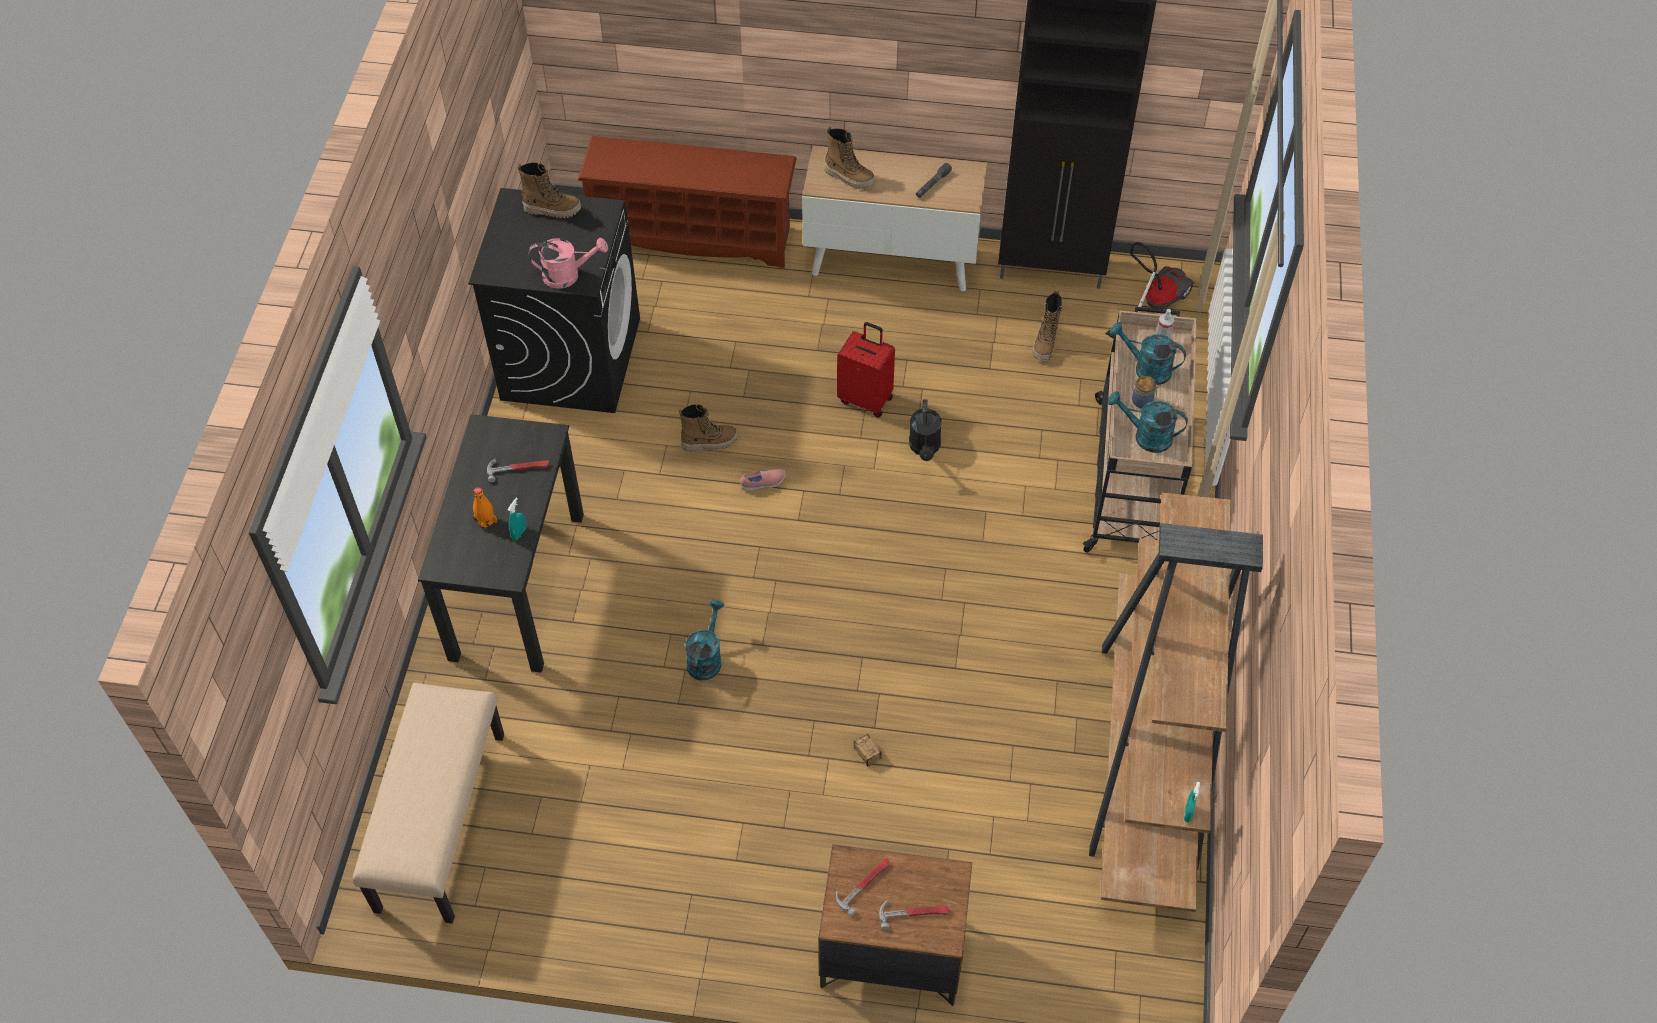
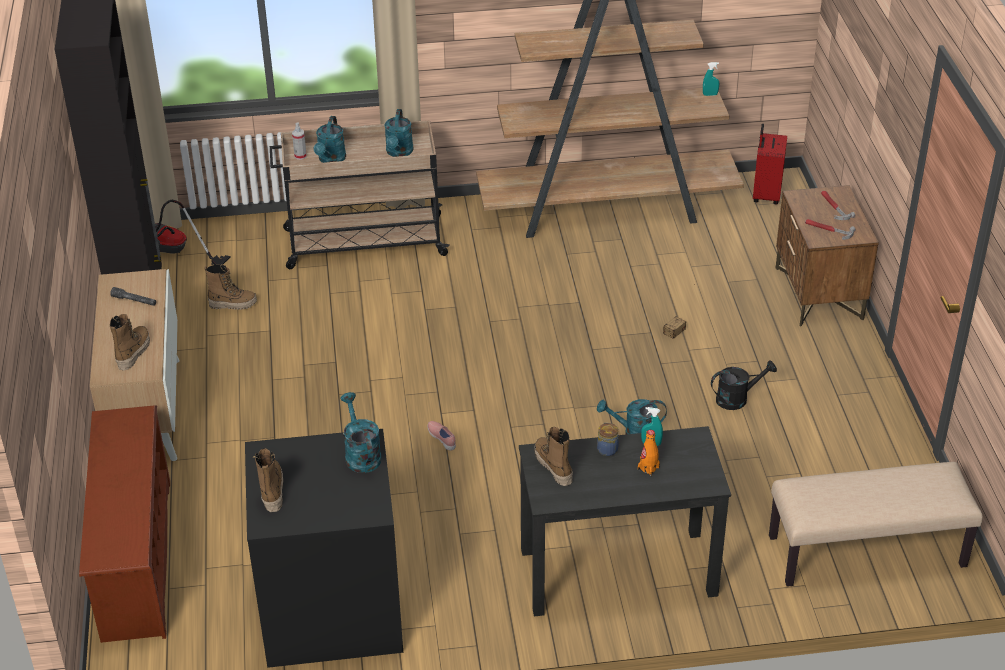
camera: 105 degrees left, 15 degrees down
hammer [487,458,549,482] -> none
pink watering can [528,238,608,289] -> turquoise watering can [340,392,382,473]
boot [679,404,737,452] -> boot moved to [534,427,573,486]
red suitcase [837,322,895,418] -> red suitcase moved to [753,124,787,205]
black watering can [909,399,942,461] -> black watering can moved to [711,361,777,410]
jar [1132,376,1159,408] -> jar moved to [597,422,619,456]

